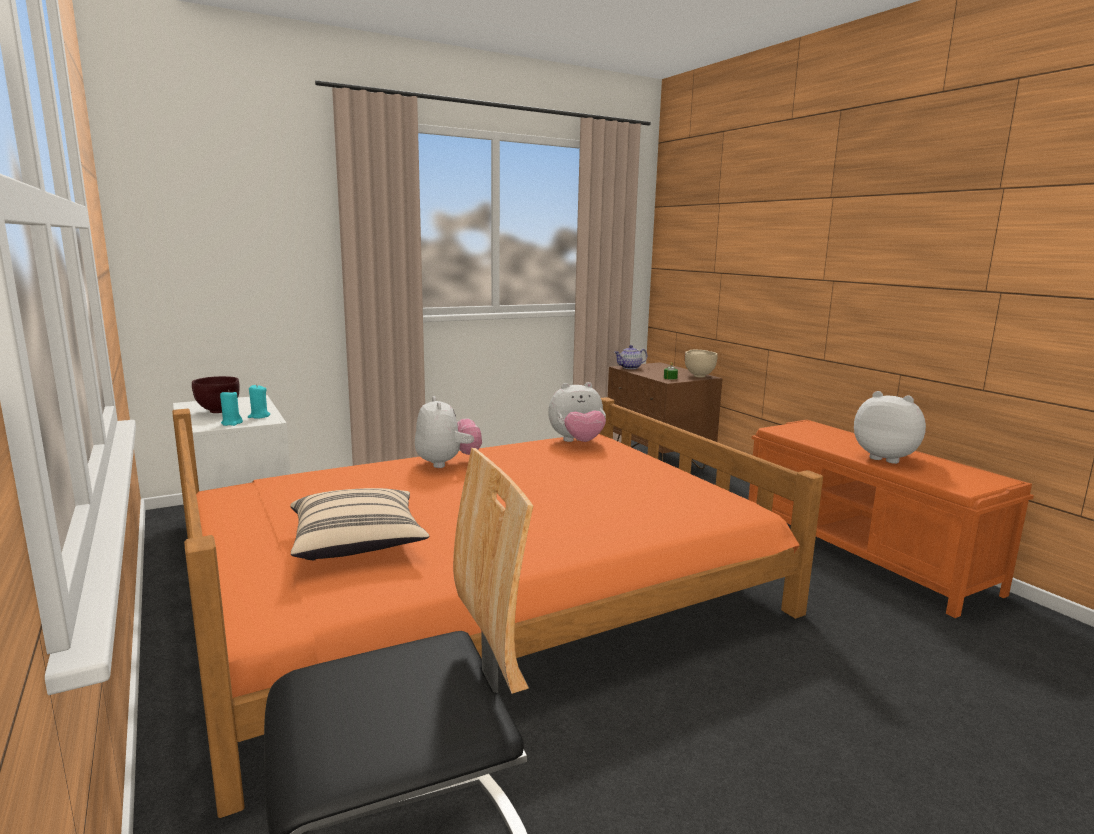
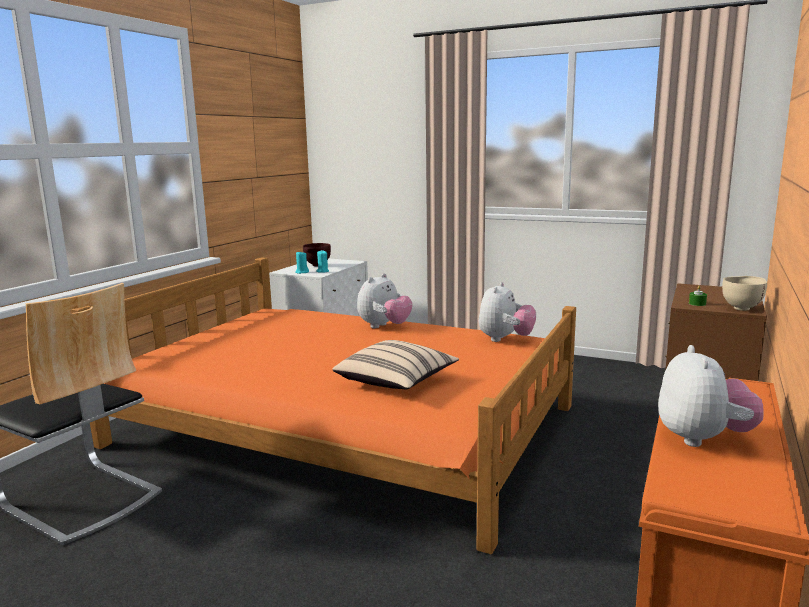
camera: 55 degrees right, 0 degrees up
beige pillow [290,488,429,560] -> beige pillow moved to [332,340,459,389]
plush toy [548,382,606,442] -> plush toy turned 105 degrees counterclockwise [479,282,536,342]
teapot [614,345,647,369] -> none

